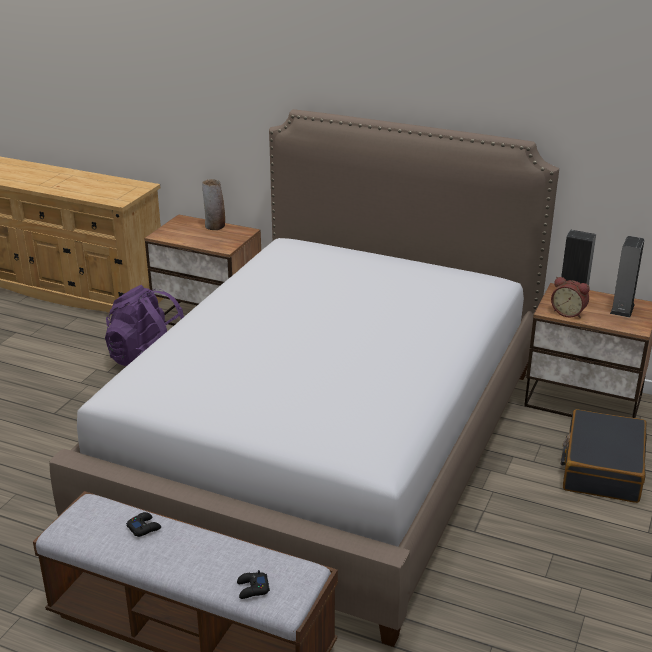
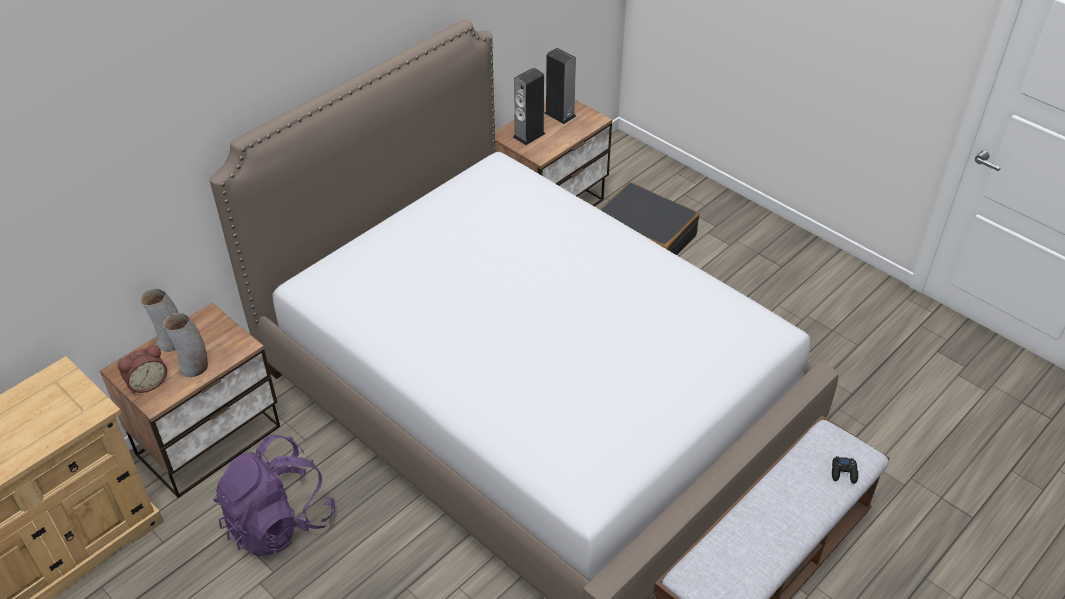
camera: 70 degrees left, 15 degrees up
black game controller [126,512,161,537] -> none
alarm clock [551,277,590,318] -> alarm clock moved to [117,345,167,393]
none -> vase [163,313,208,377]

